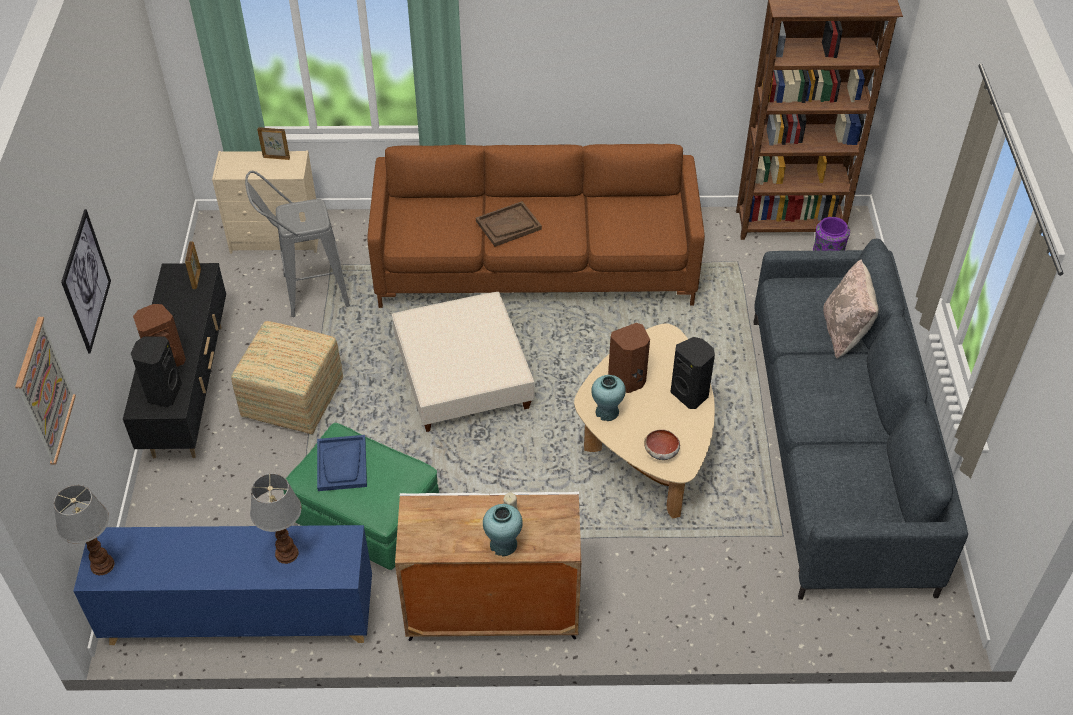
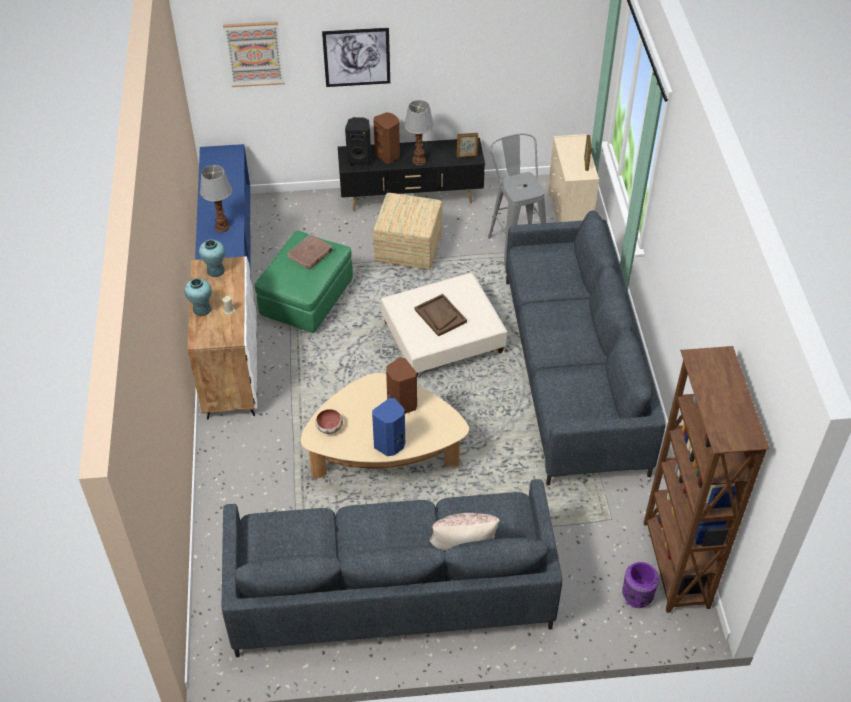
camera: 85 degrees right, 0 degrees up
table lamp [54,485,115,575] -> table lamp moved to [404,100,434,165]
blue tray [317,435,367,491] -> brown book [287,234,333,269]
brown sofa [367,144,705,308] -> grey sofa [506,210,666,485]
brown tray [476,201,542,247] -> brown tray moved to [415,294,467,337]
turquoise vase [591,375,626,421] -> turquoise vase moved to [199,239,225,277]
black speaker [671,337,715,409] -> blue speaker [372,398,405,456]

